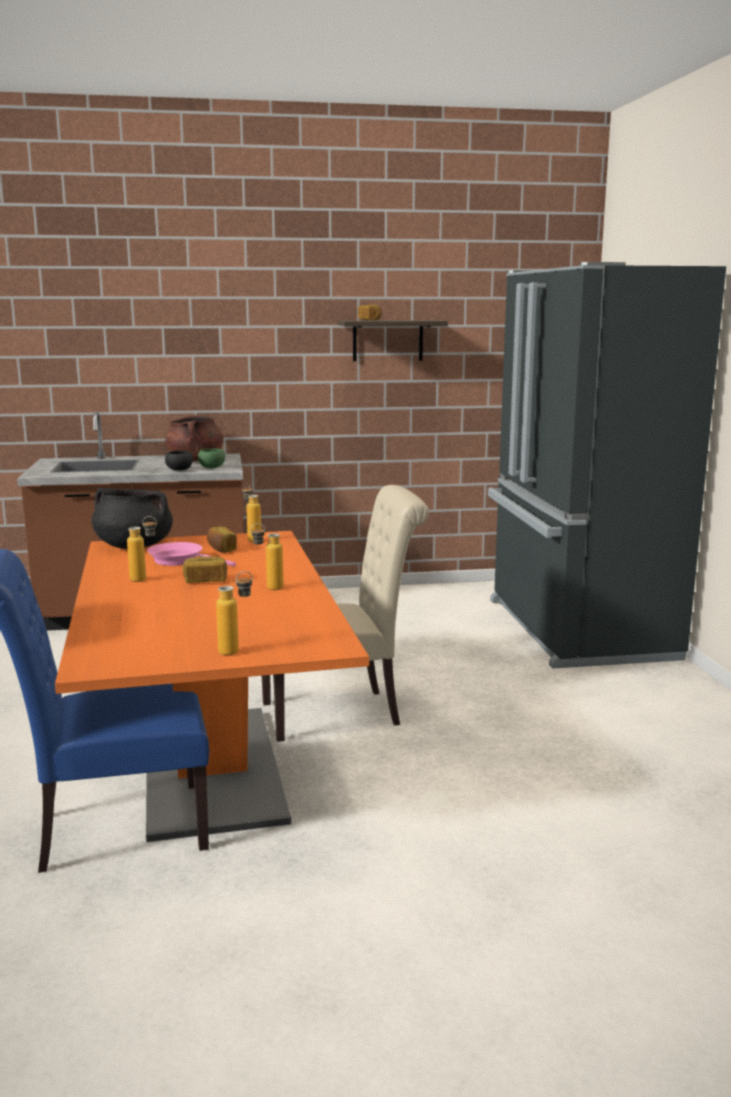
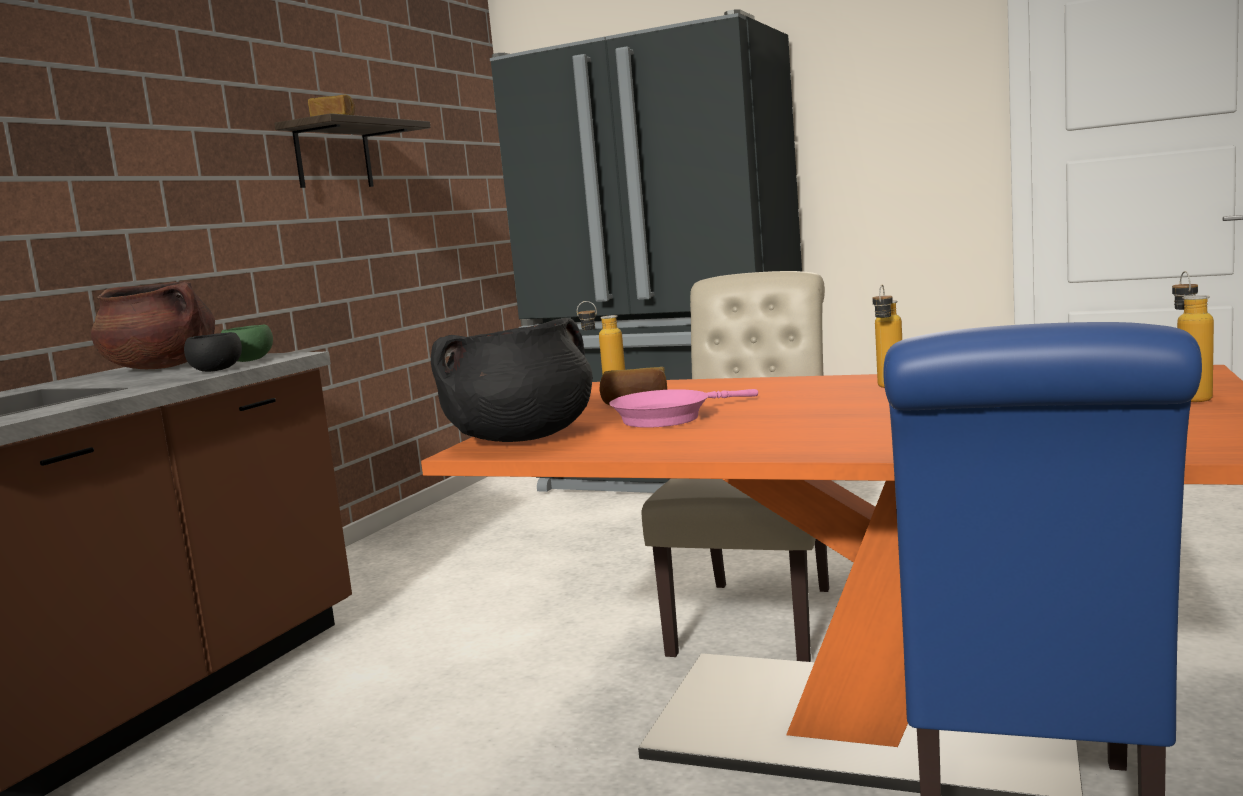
camera: 55 degrees left, 5 degrees down
bottle [127,516,157,582] -> none
bread [183,556,227,583] -> none

